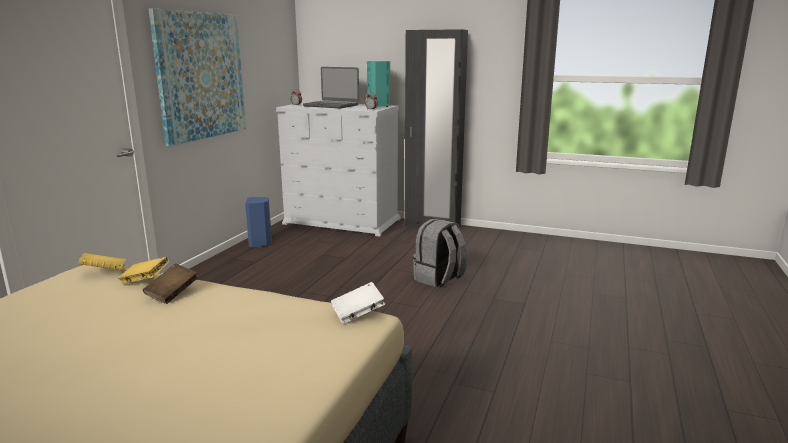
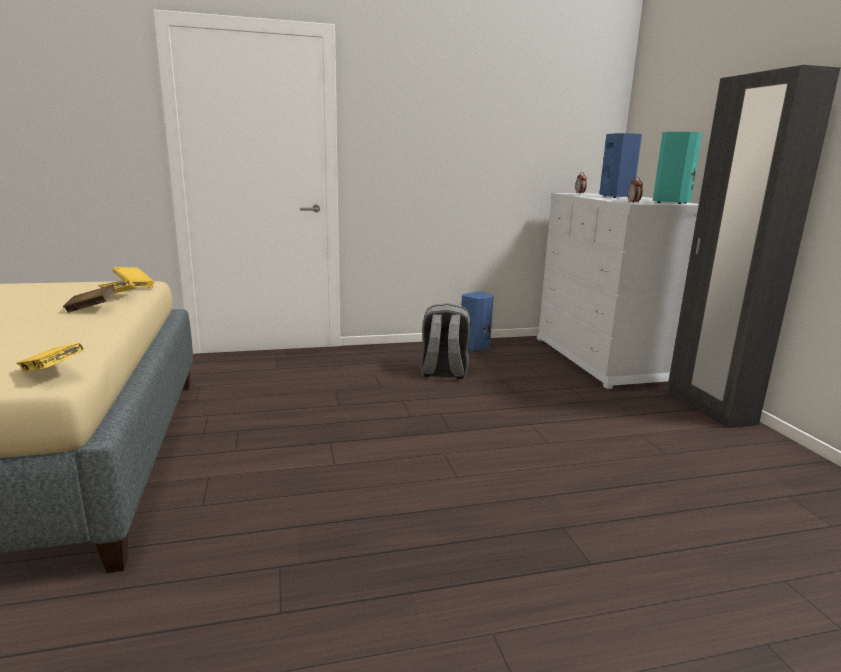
camera: 55 degrees right, 0 degrees up
picture [148,8,246,146] -> none
laptop [303,67,359,108] -> blue speaker [599,133,642,198]
white book [331,282,385,324] -> yellow book [16,343,84,372]
grey backpack [413,218,467,287] -> grey backpack moved to [421,303,470,380]

